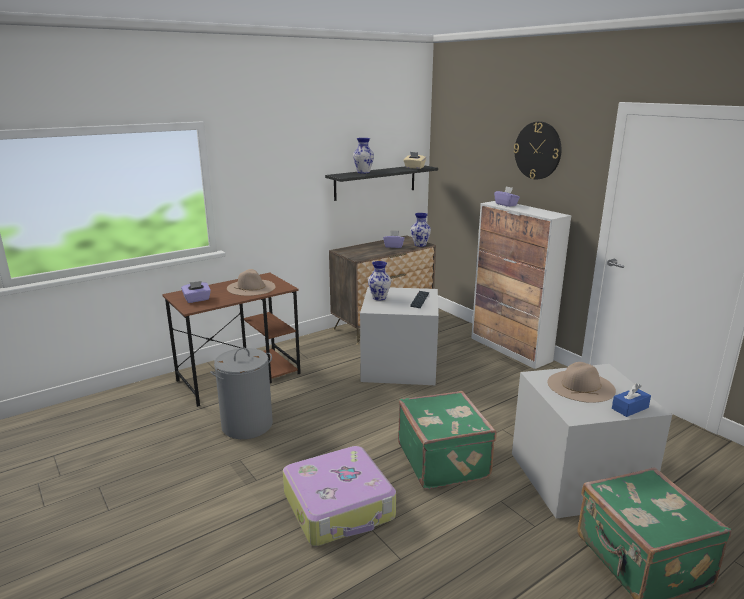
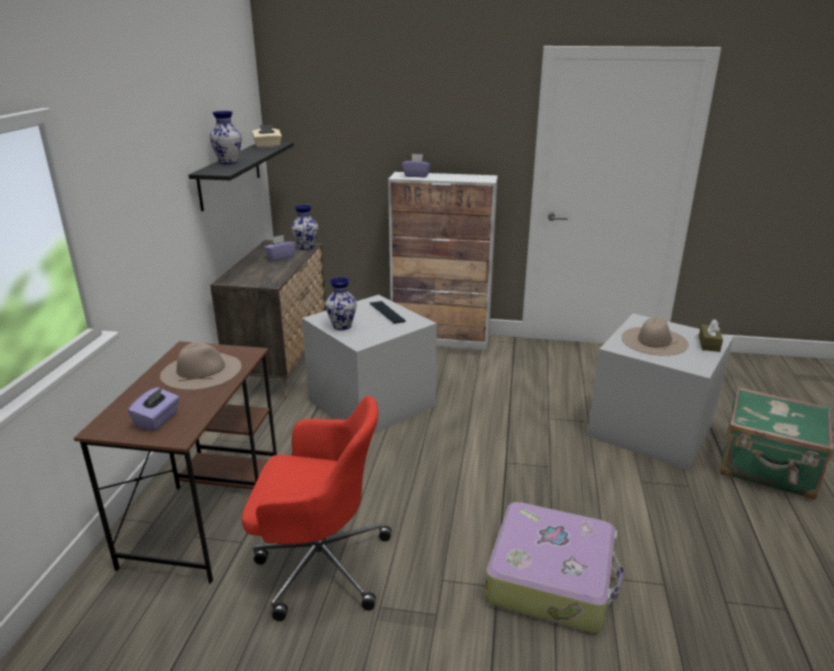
camera: 45 degrees left, 5 degrees up
grey laundry basket [210,348,273,439] -> red office chair [242,396,392,621]
green suitcase [398,391,497,489] -> none
wall clock [514,122,562,179] -> none
blue tissue box [612,384,651,417] -> brown tissue box [699,319,723,352]

